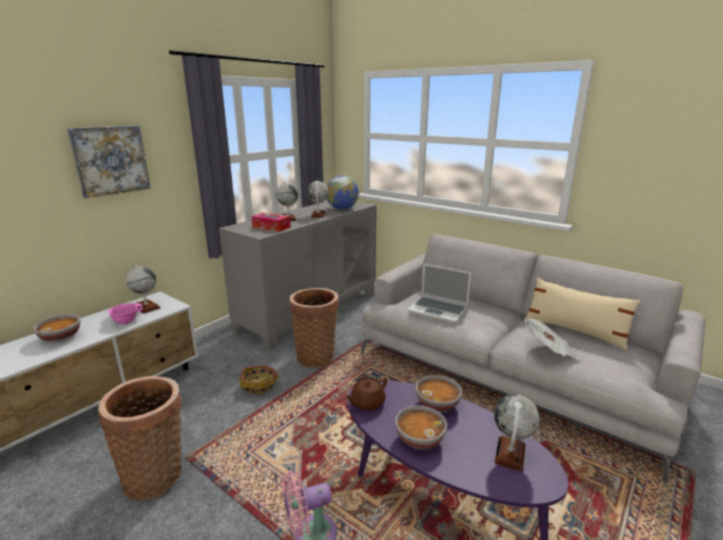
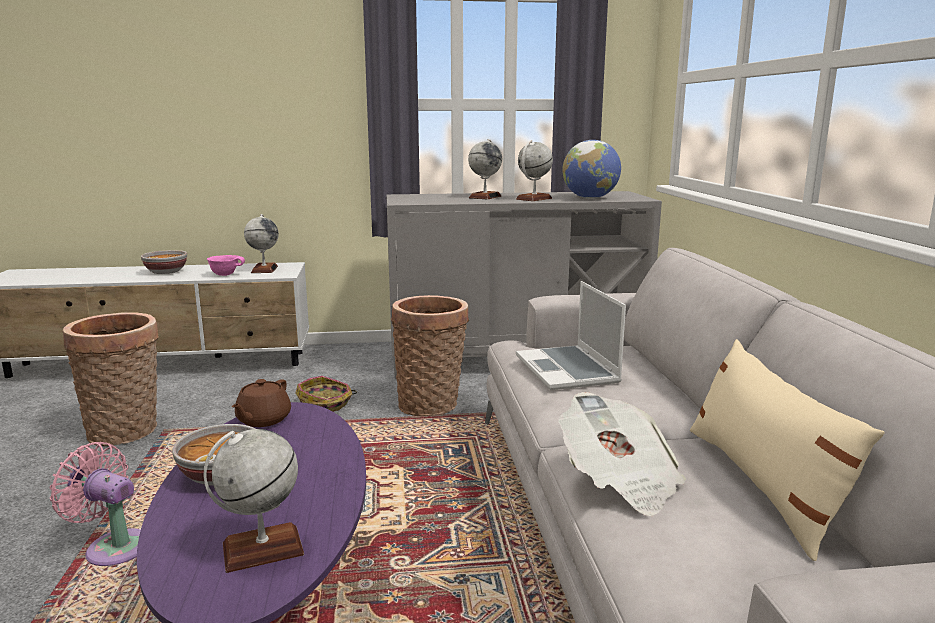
camera: 45 degrees right, 5 degrees down
picture [67,126,150,198] -> none
tissue box [251,213,291,232] -> none
brown teapot [345,378,387,411] -> brown teapot turned 75 degrees counterclockwise [232,379,291,427]
bowl [416,375,462,412] -> none

